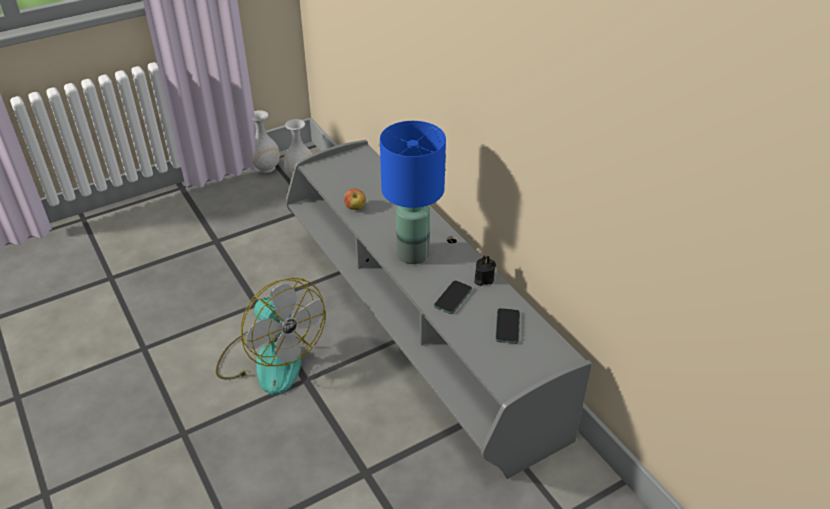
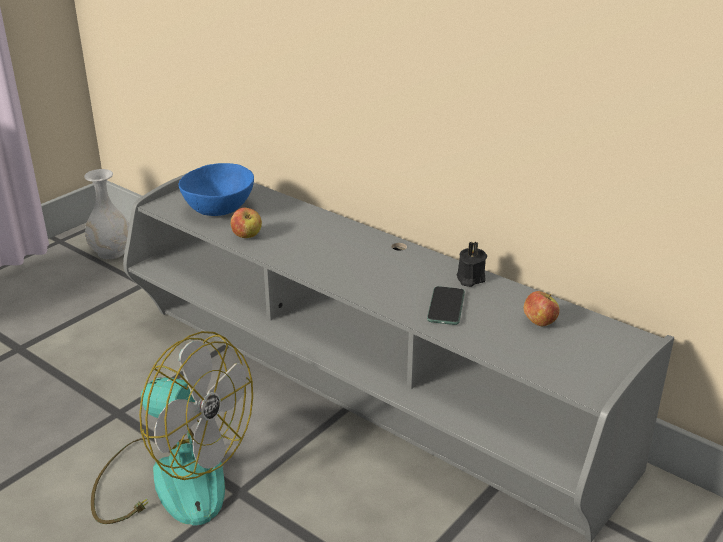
camera: 20 degrees left, 10 degrees down
white vase [251,110,280,173] -> none
blue table lamp [380,121,446,264] -> none
phone [495,308,520,344] -> apple [524,291,560,326]
none -> blue bowl [179,163,254,216]

